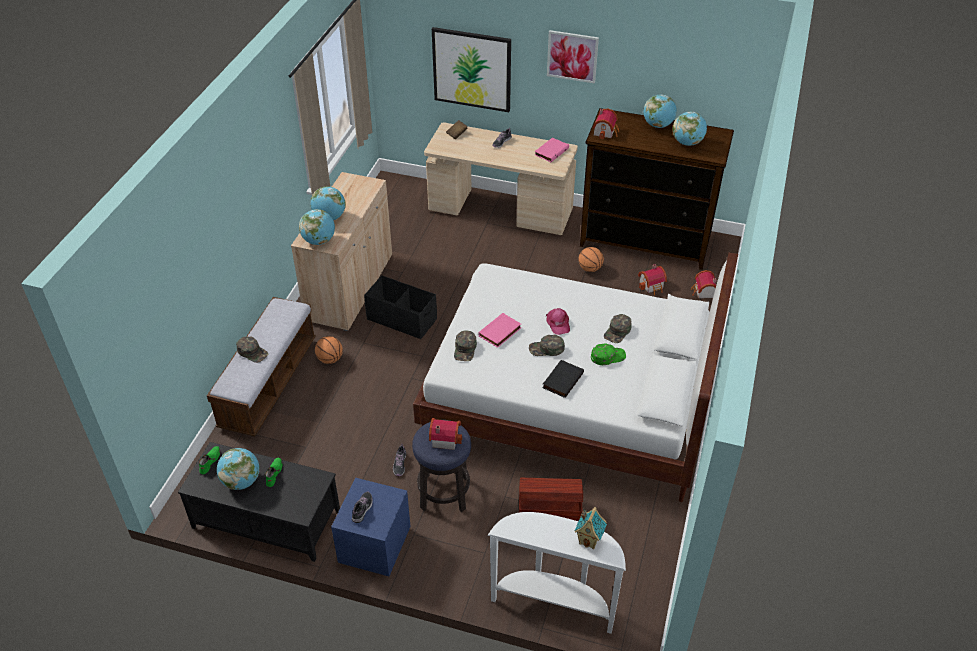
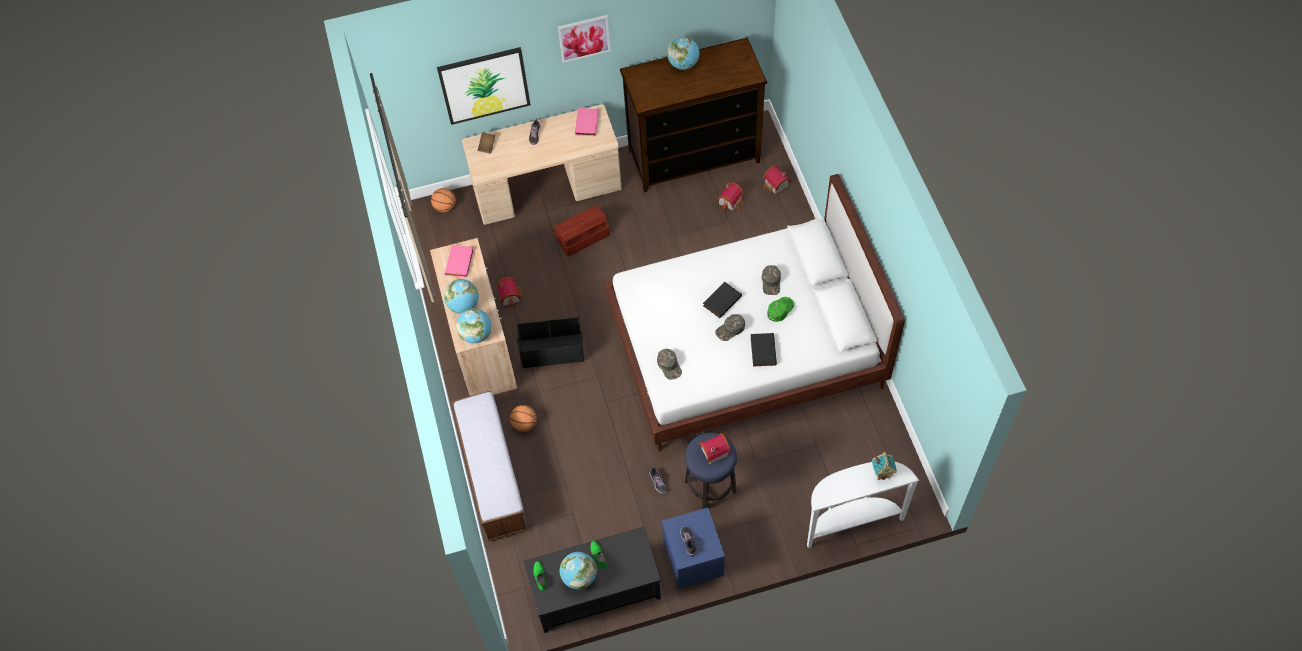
camera: 30 degrees left, 15 degrees up
green cap [236,336,268,363] -> none
pink book [478,313,522,348] -> pink book moved to [445,245,474,278]
brown storage box [519,478,583,521] -> brown storage box moved to [554,205,610,257]
pink cap [546,308,570,335] -> black book [703,282,742,318]
basketball [578,247,604,272] -> basketball moved to [431,188,456,213]
toy house [593,109,619,140] -> toy house moved to [497,277,524,307]
globe [673,111,707,146] -> none

